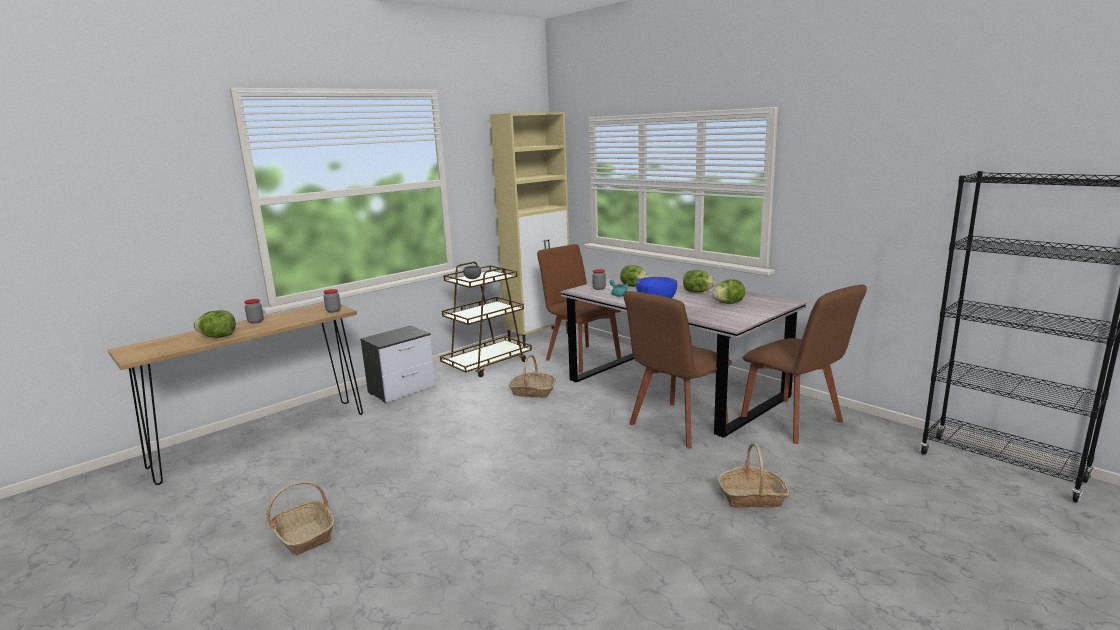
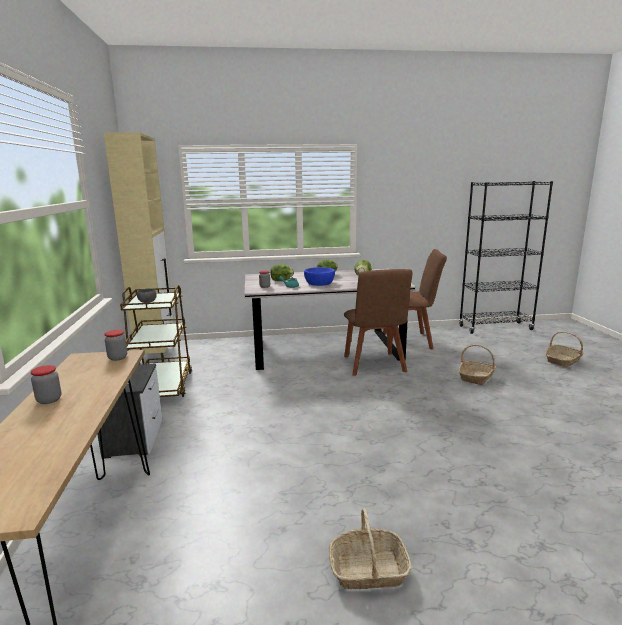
camera: 55 degrees left, 0 degrees up
lettuce [194,310,236,338] -> none
basket [509,355,556,398] -> basket moved to [545,331,584,367]
brown chair [537,244,621,373] -> none

